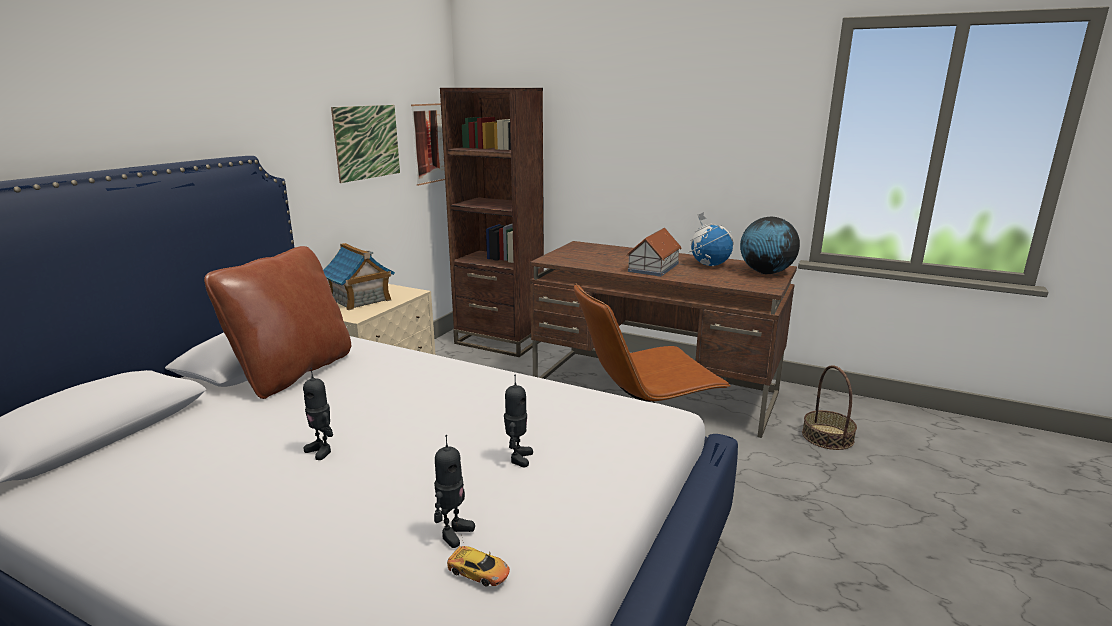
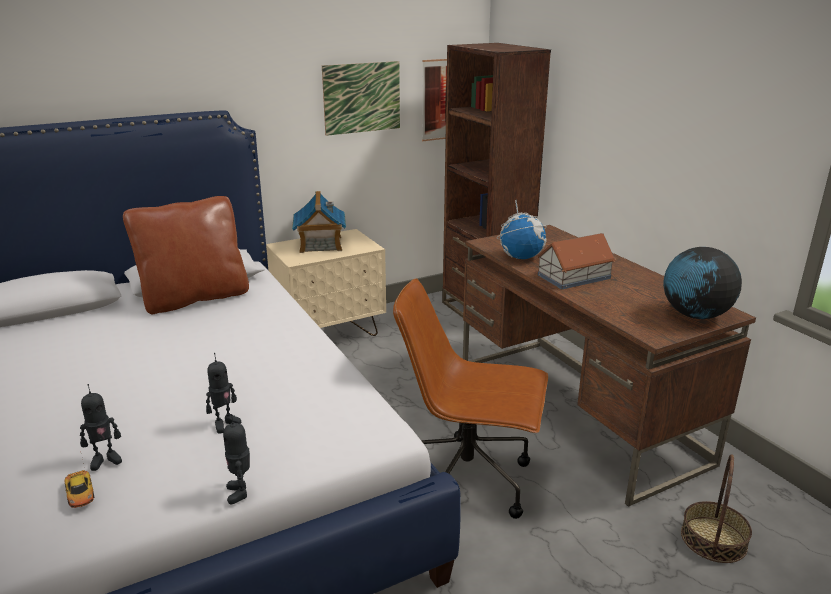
camera: 35 degrees right, 5 degrees up
toy robot [303,368,333,460] -> toy robot moved to [223,414,250,505]
globe [689,212,734,266] -> globe moved to [497,200,547,259]

